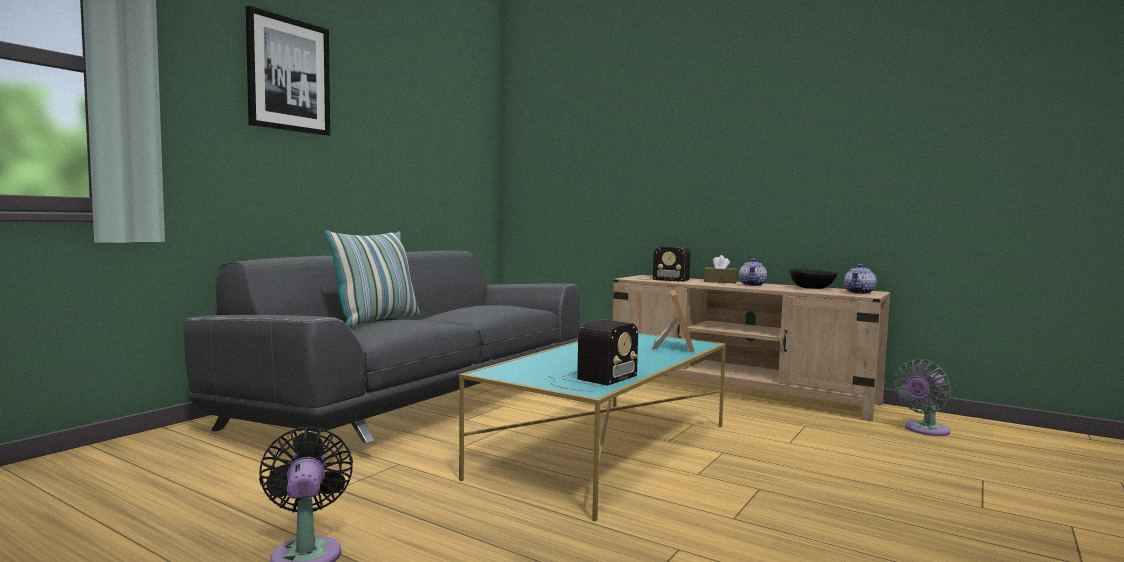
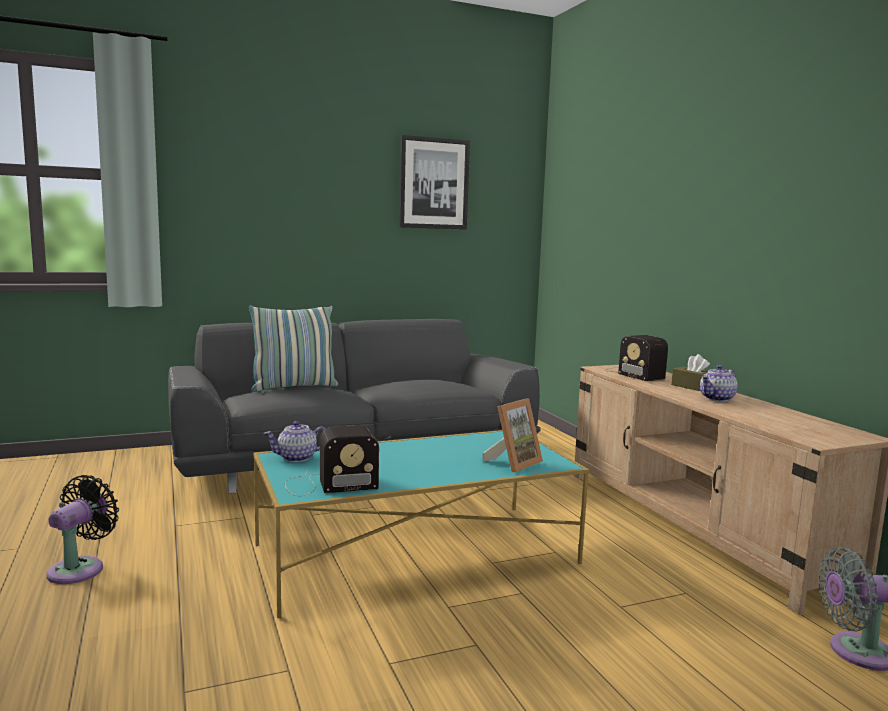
camera: 35 degrees right, 5 degrees up
picture [246,6,330,136] -> picture moved to [399,135,470,229]
black bowl [790,269,838,289] -> none
teapot [844,264,876,294] -> teapot moved to [264,421,325,462]

